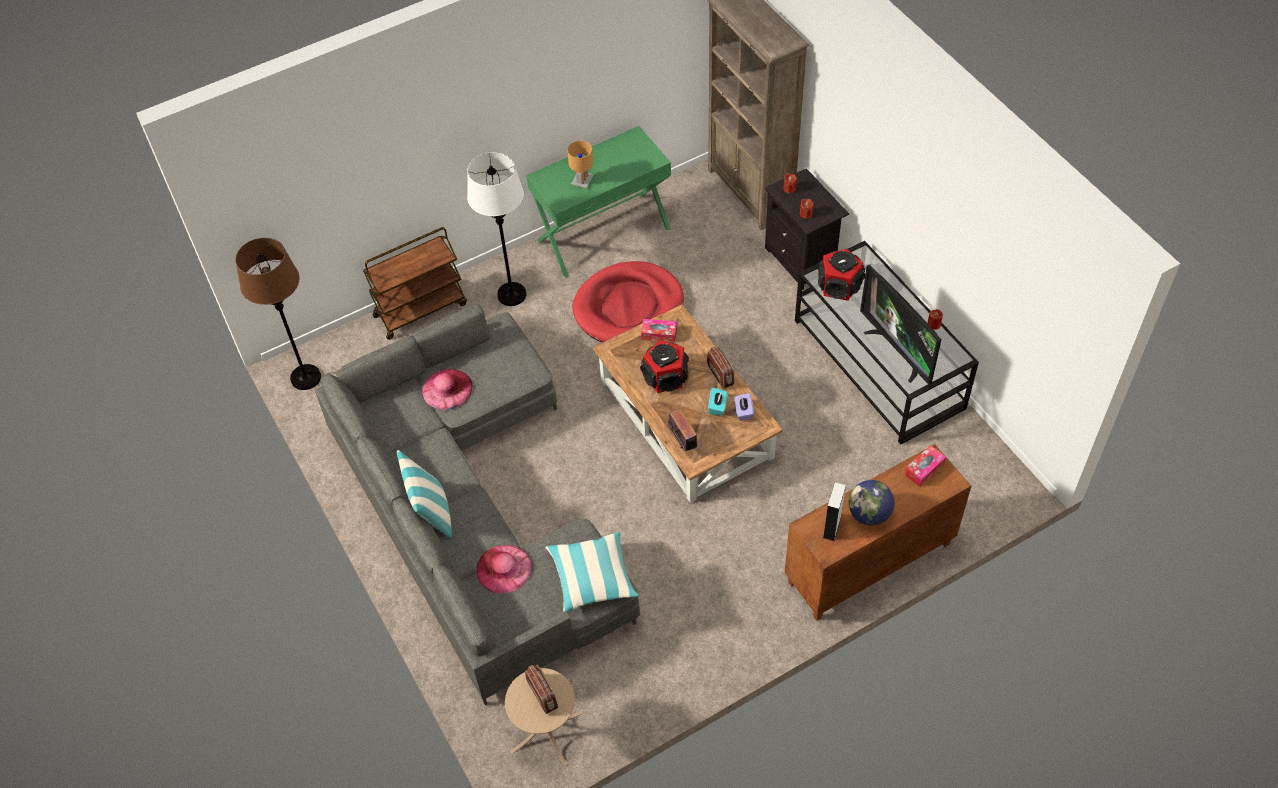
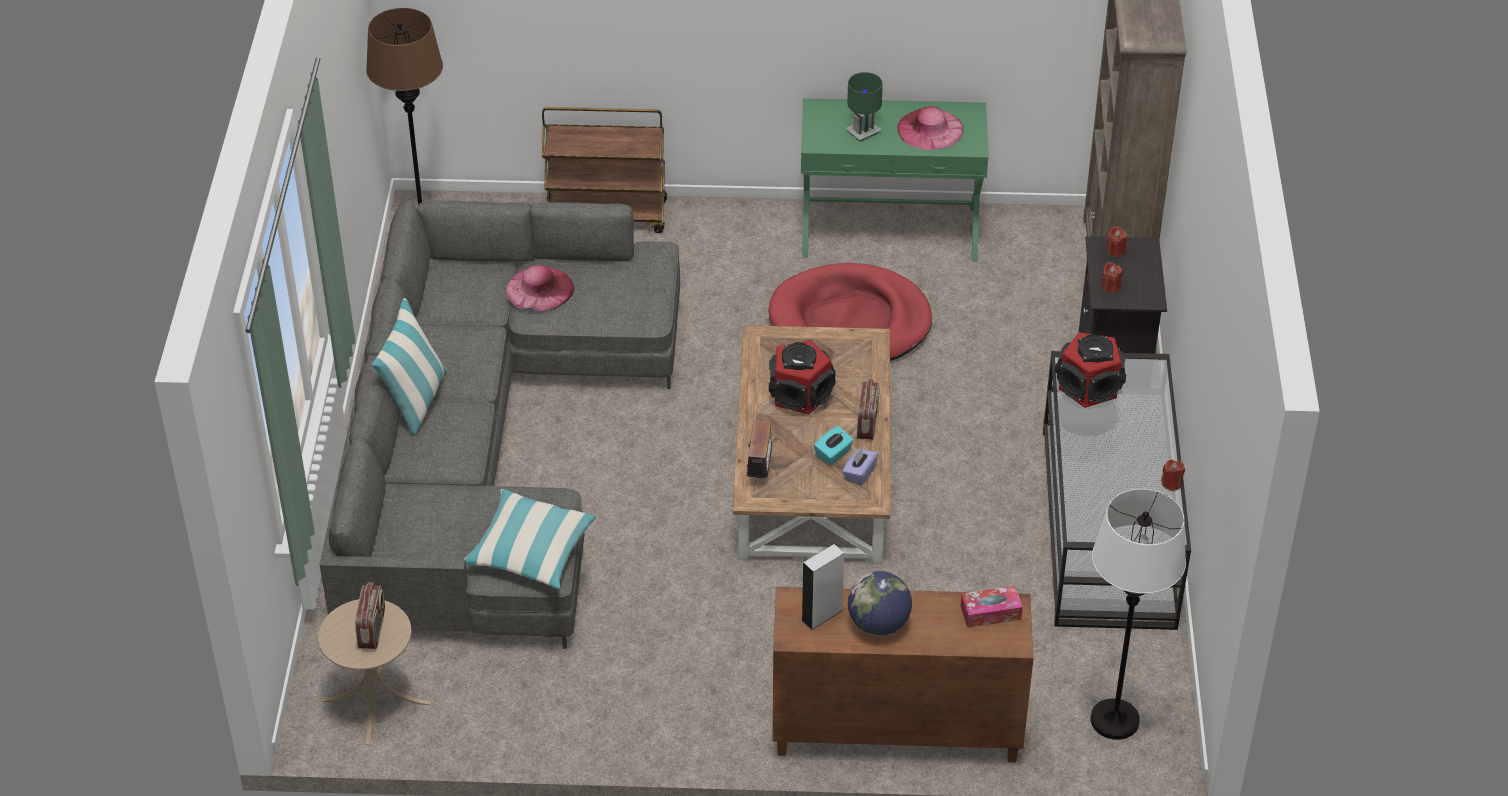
camera: 30 degrees right, 10 degrees down
white floor lamp [467,152,526,306] -> white floor lamp moved to [1090,489,1186,740]
pink hat [476,545,532,593] -> pink hat moved to [898,106,964,150]
brown table lamp [567,141,594,189] -> green table lamp [845,72,883,142]
tissue box [641,319,677,343] -> none
television [860,264,941,385] -> none

